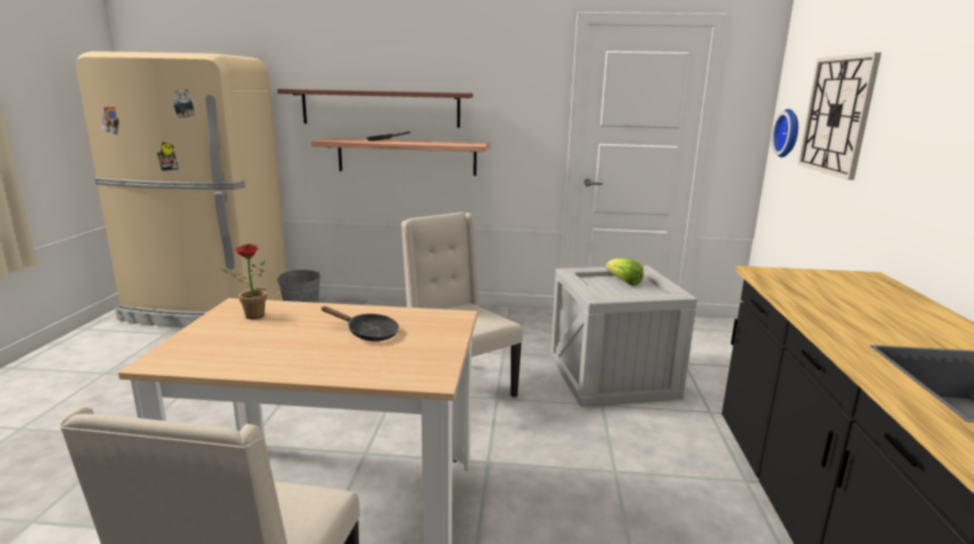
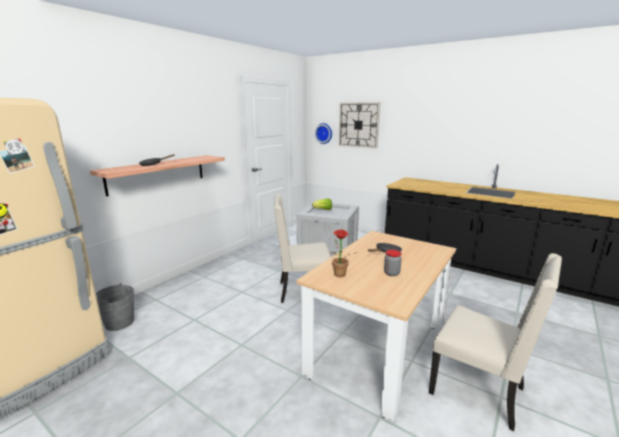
camera: 60 degrees left, 0 degrees up
shelf [277,89,473,128] -> none
none -> jar [384,250,402,276]

